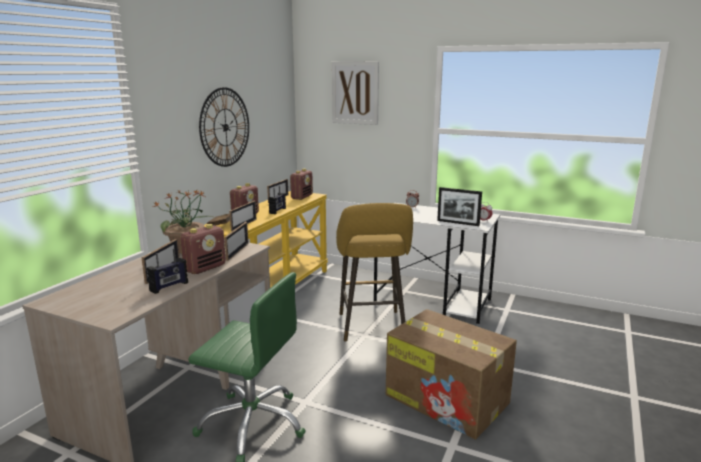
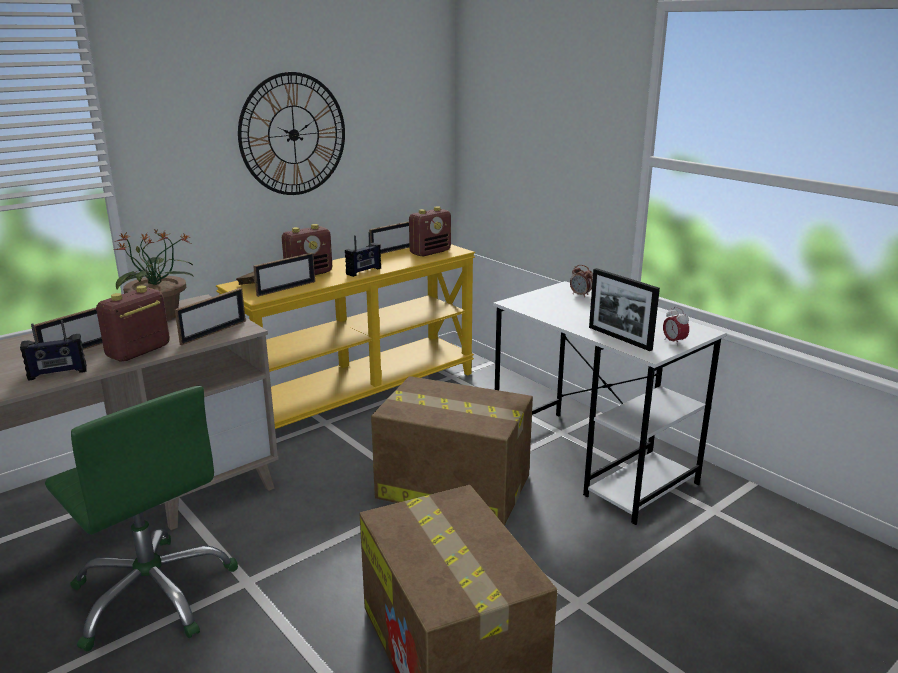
camera: 25 degrees right, 5 degrees up
radio [180,224,226,274] -> radio turned 150 degrees clockwise [96,286,170,361]
picture [332,61,379,125] -> none
yellow stool [336,203,413,341] -> cardboard box [371,376,533,526]

